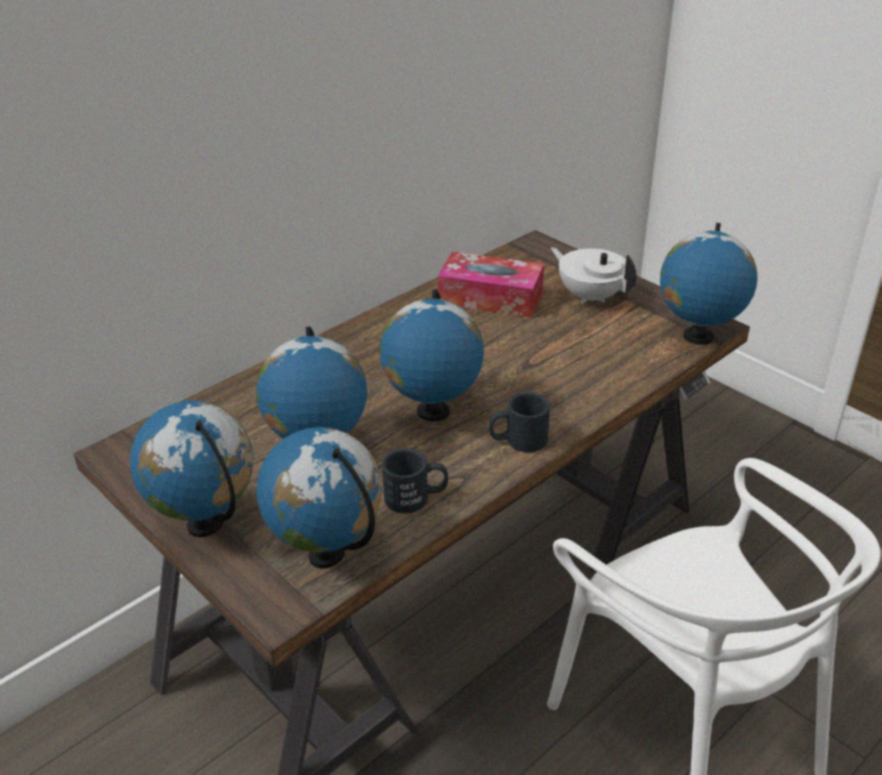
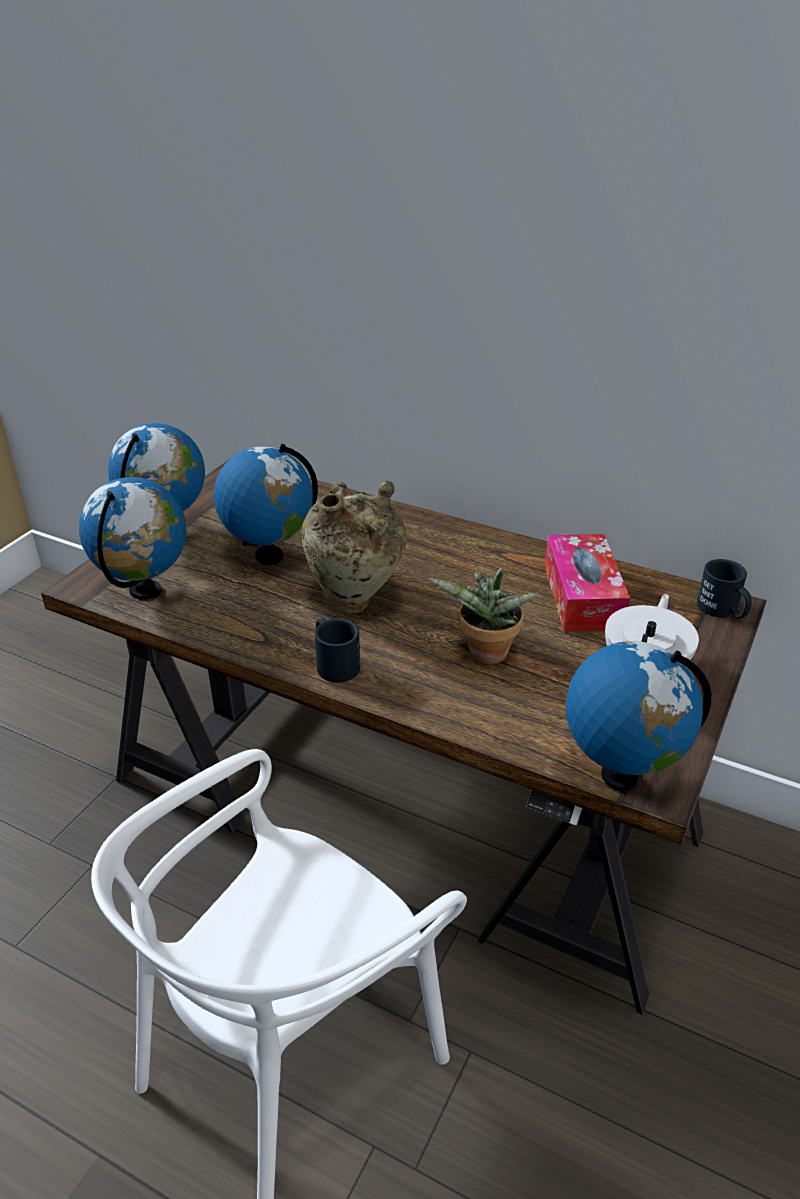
camera: 70 degrees right, 0 degrees up
globe [380,290,484,421] -> beige vase [301,480,407,613]
black mug [382,448,448,513] -> black mug moved to [697,559,752,618]
none -> potted plant [428,567,539,664]

